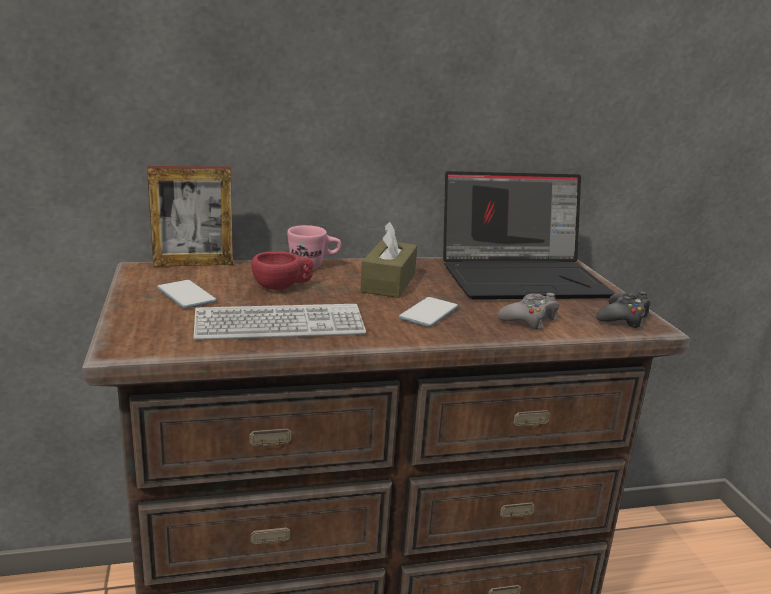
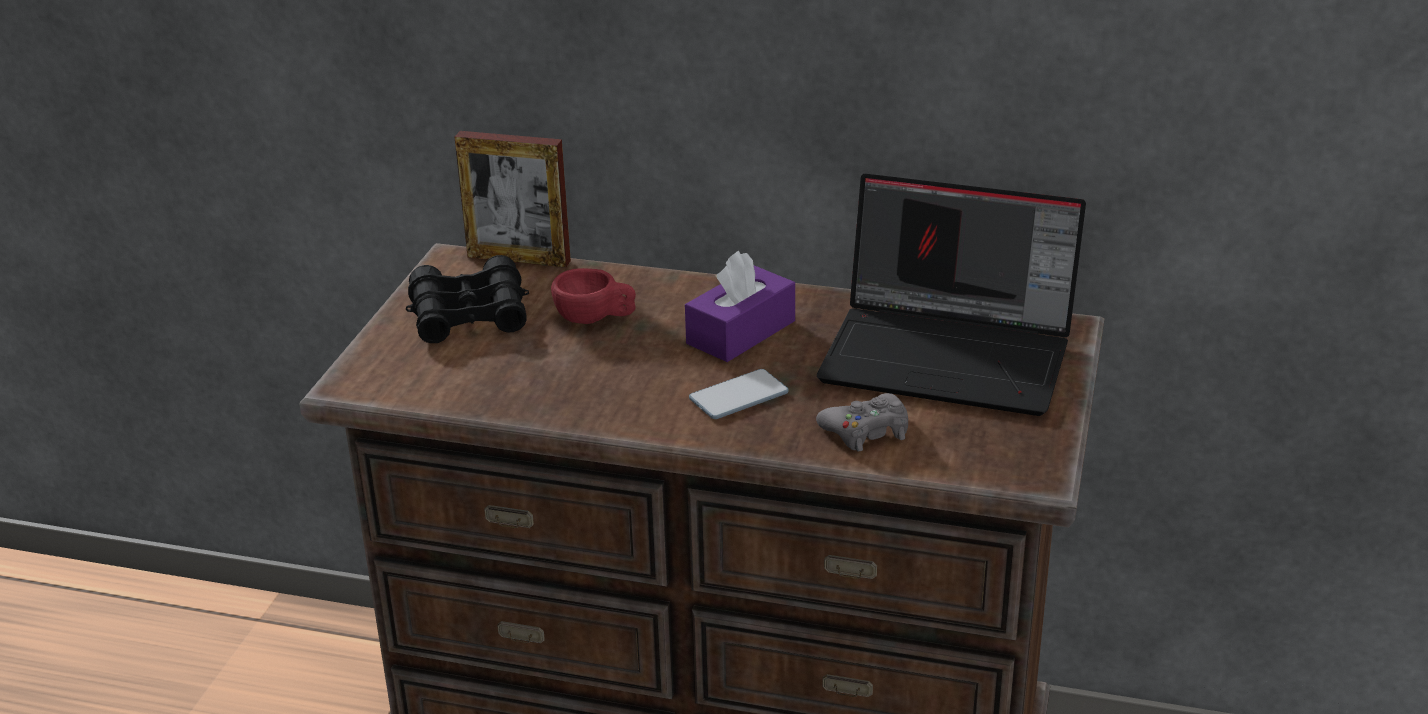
camera: 30 degrees right, 10 degrees up
phone [157,280,217,308] -> black binoculars [405,255,529,343]
keyboard [194,304,366,340] -> none
pink mug [287,225,341,269] -> none
brown tissue box [360,222,417,298] -> purple tissue box [685,251,795,362]
black game controller [596,291,651,328] -> none

